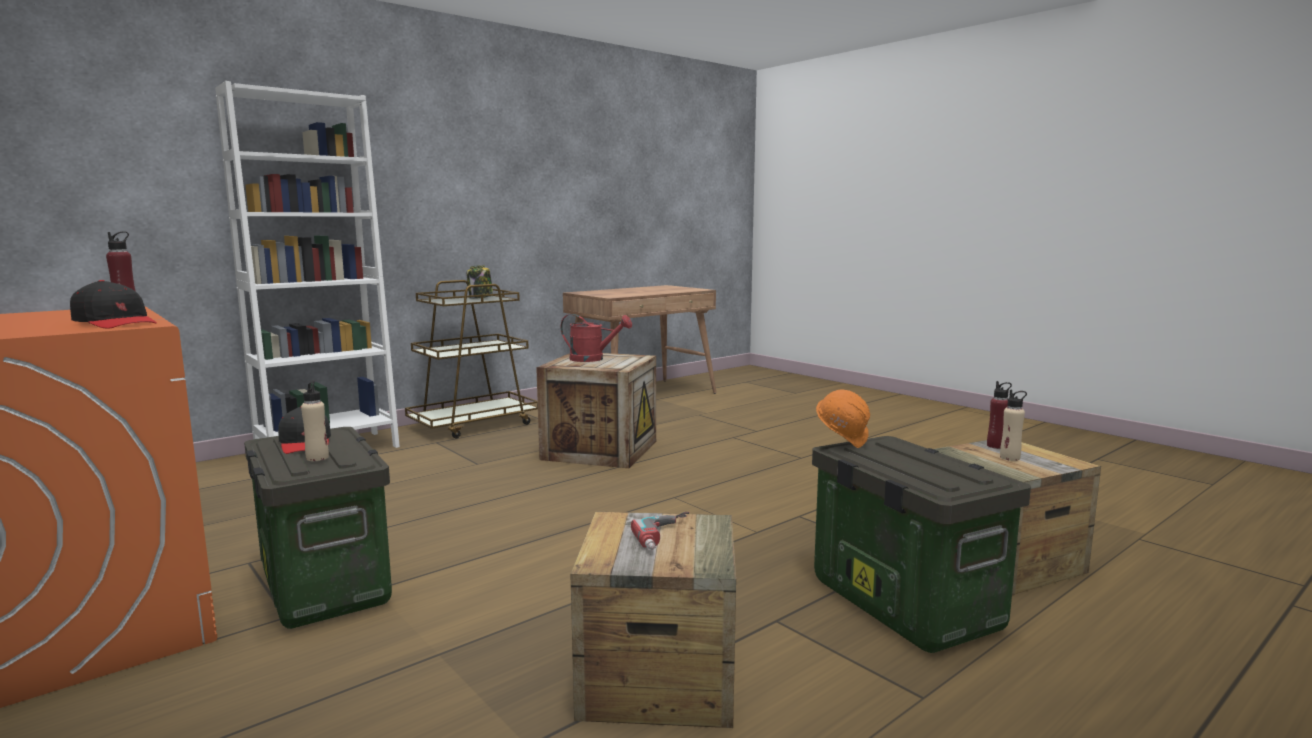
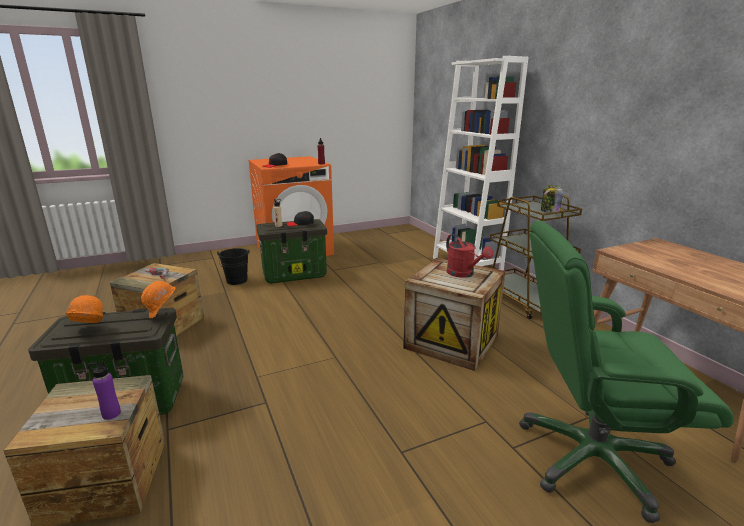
camera: 105 degrees right, 10 degrees up
red watering can [561,314,632,362] -> red watering can turned 60 degrees counterclockwise [446,234,493,278]
red bottle [987,381,1012,449] -> purple bottle [88,361,121,420]
beige bottle [1000,390,1027,461] -> none
none -> orange hard hat [66,295,104,323]
none -> black bucket [217,248,249,285]
none -> green office chair [519,220,734,523]

